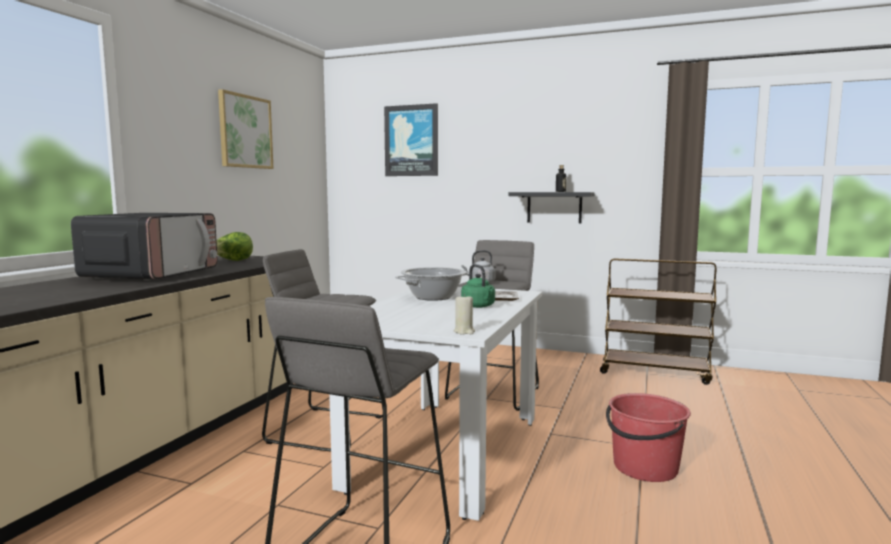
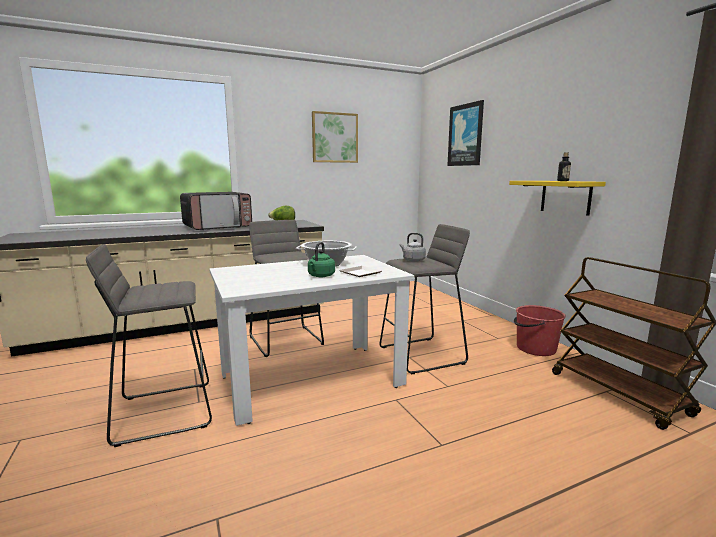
camera: 45 degrees right, 5 degrees up
beige candle [453,294,475,335] -> none
black shelf [508,192,594,223] -> yellow shelf [509,181,606,216]
red bucket [606,393,691,482] -> red bucket moved to [514,305,566,356]

